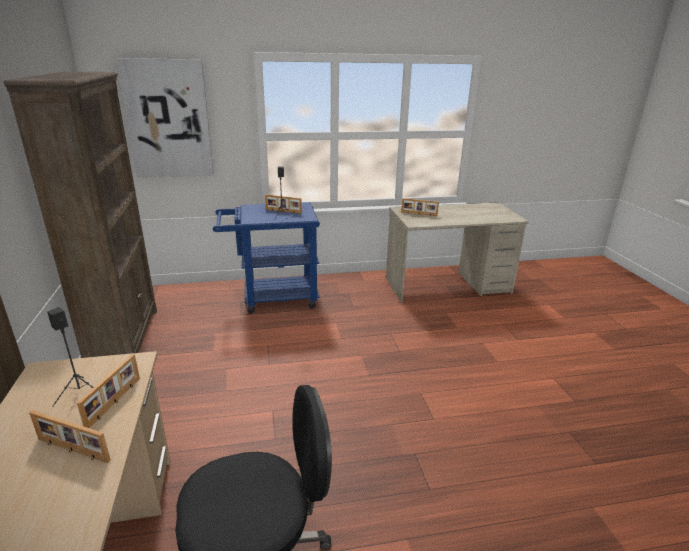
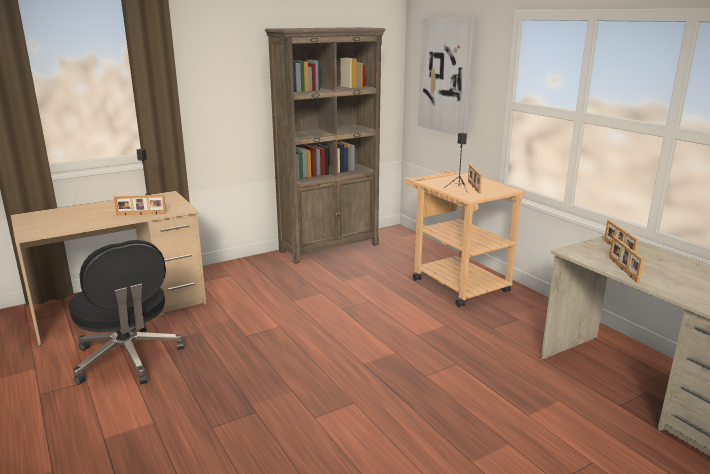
camera: 70 degrees right, 5 degrees down
picture frame [29,410,111,463] -> picture frame moved to [609,236,644,283]
blue cart [213,202,320,314] -> beige cart [403,171,525,307]

